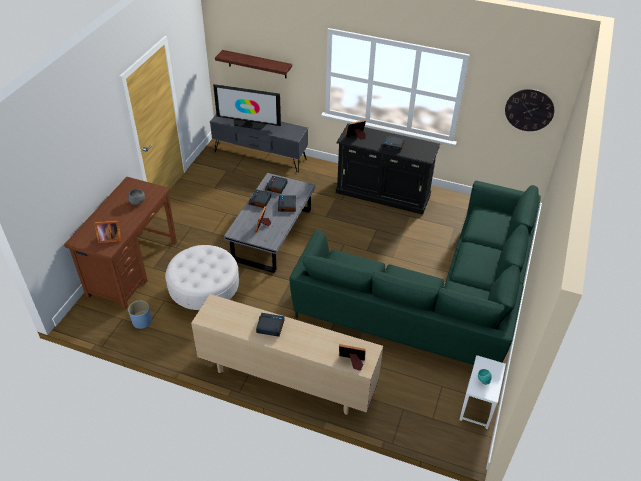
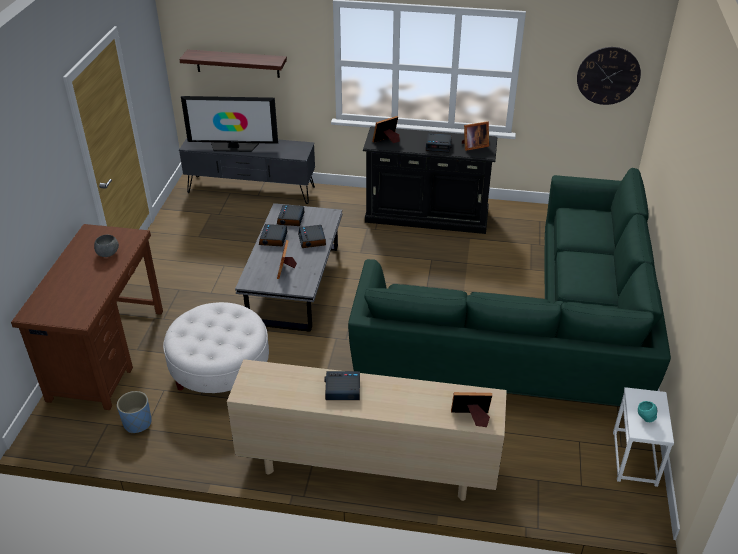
camera: 10 degrees left, 5 degrees down
picture frame [94,221,122,243] -> picture frame moved to [462,121,489,151]

